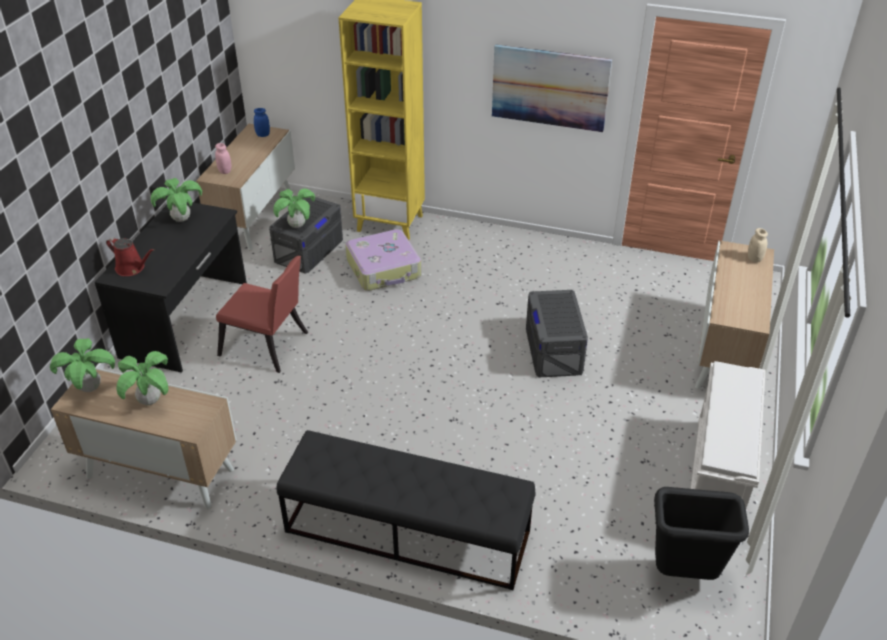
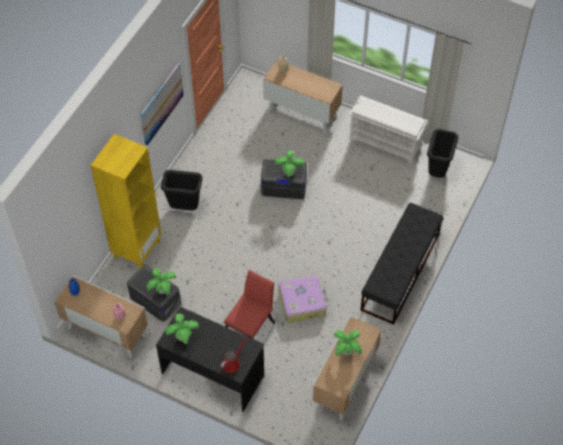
camera: 80 degrees left, 15 degrees up
potted plant [50,338,115,392] -> potted plant moved to [275,151,304,177]
suitcase [345,229,421,291] -> suitcase moved to [278,275,327,323]
none -> black trash can [161,170,202,211]

